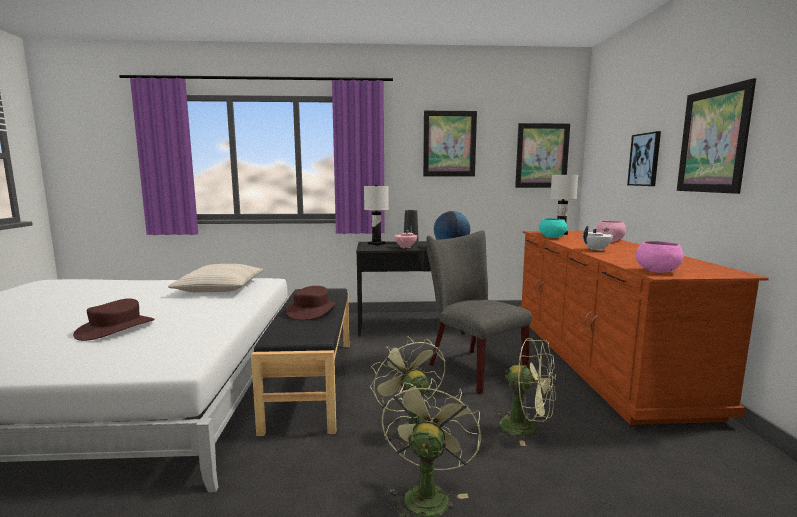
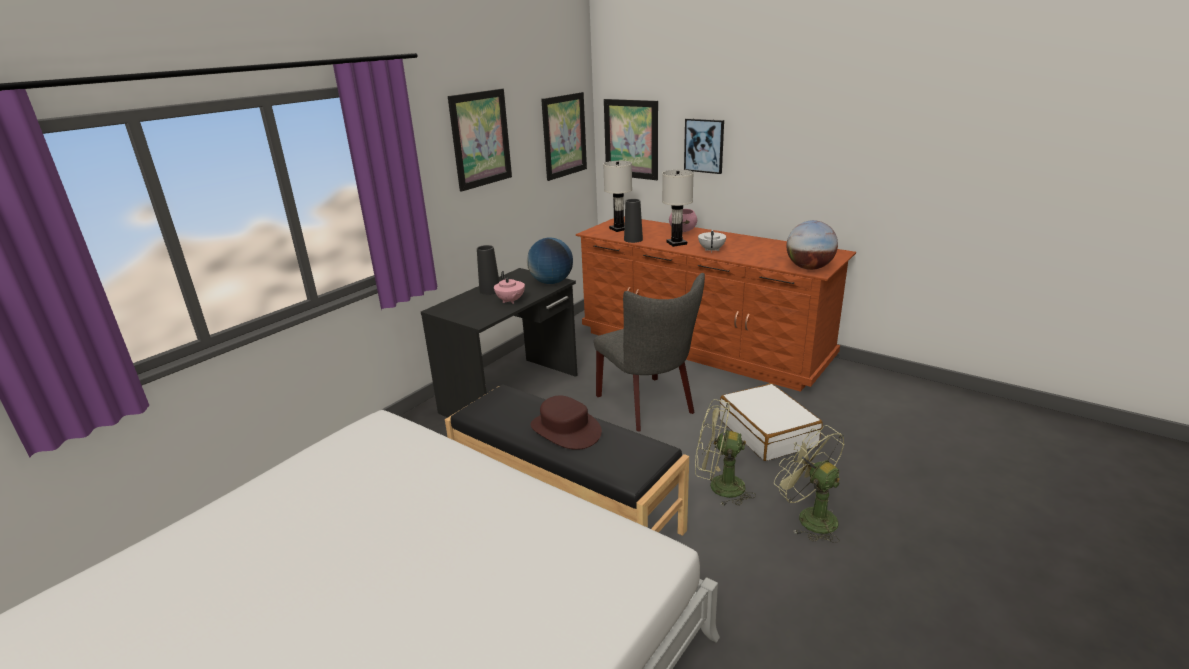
camera: 50 degrees left, 15 degrees up
brown hat [73,298,154,341] -> none
beige pillow [168,264,263,293] -> none
white table lamp [364,185,389,245] -> white table lamp moved to [662,170,694,247]
grey chair [426,230,532,394] -> grey chair turned 120 degrees counterclockwise [594,273,705,431]
green fan [492,338,556,446] -> white suitcase [720,383,823,461]
turquoise bowl [539,218,567,238] -> black vase [624,199,643,243]
pink bowl [636,241,684,273] -> globe [786,220,838,270]
picture [677,78,756,194] -> picture moved to [604,99,658,180]

